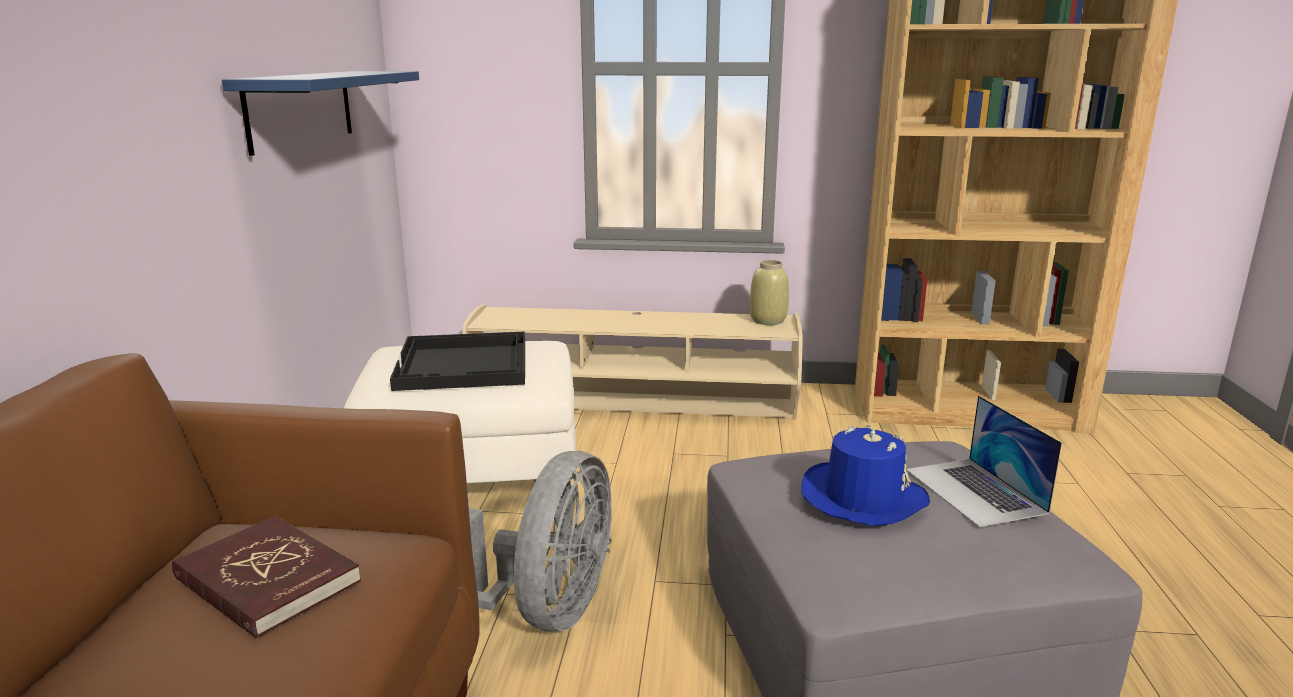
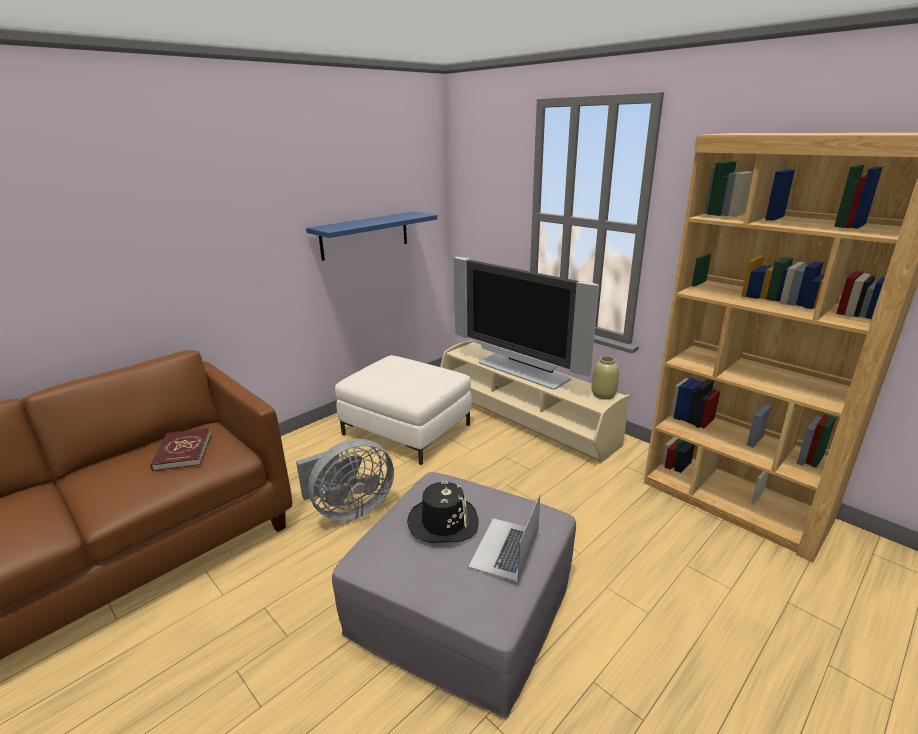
camera: 40 degrees right, 5 degrees up
black tray [390,332,525,391] -> none
blue hat [801,424,930,526] -> black hat [407,481,479,543]
none -> television [454,257,599,390]

